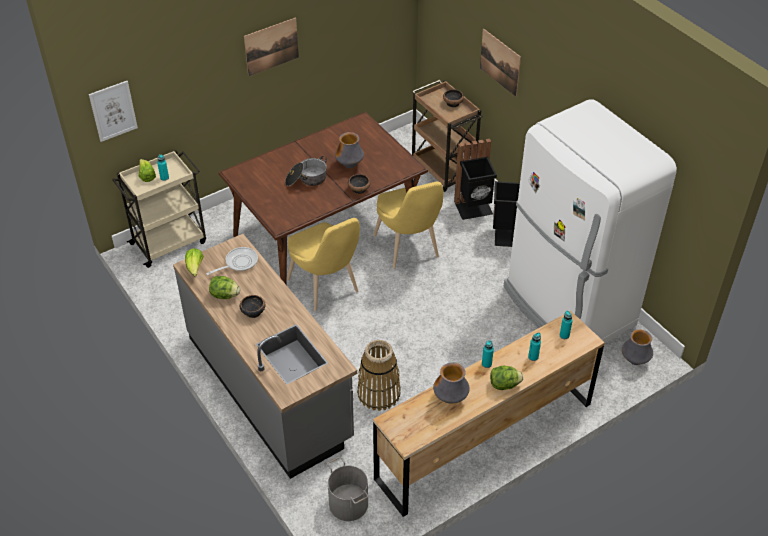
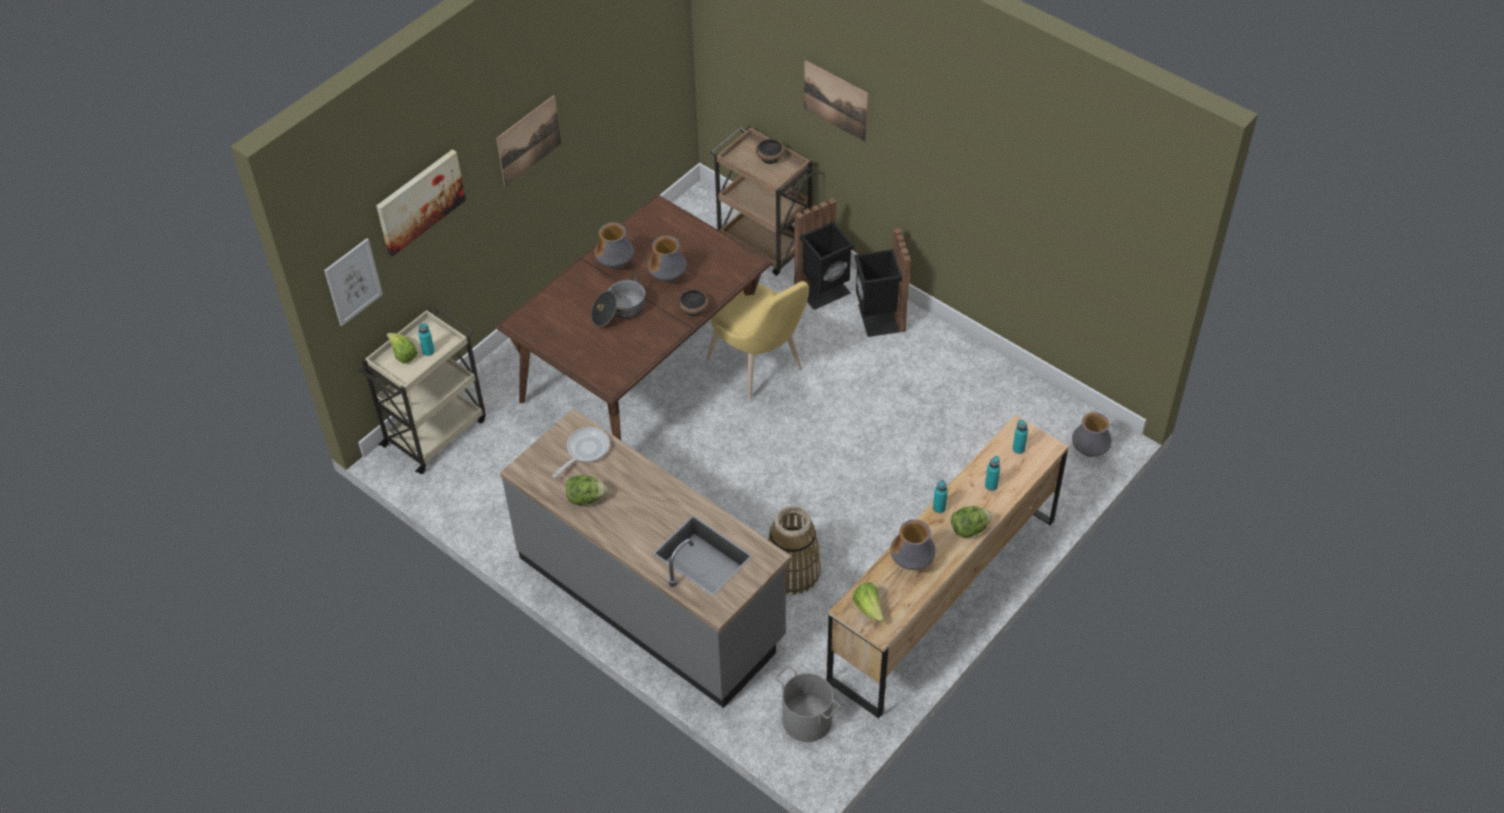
camera: 15 degrees left, 5 degrees up
lettuce [185,248,204,276] -> lettuce moved to [853,583,884,623]
bowl [240,295,265,318] -> none
yellow chair [287,218,360,311] -> none
white fridge [504,99,677,343] -> none
none -> picture [376,149,466,256]
none -> vase [594,222,634,269]

